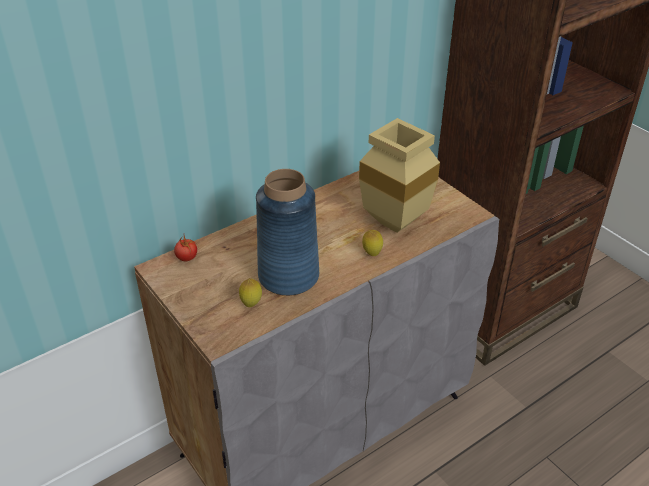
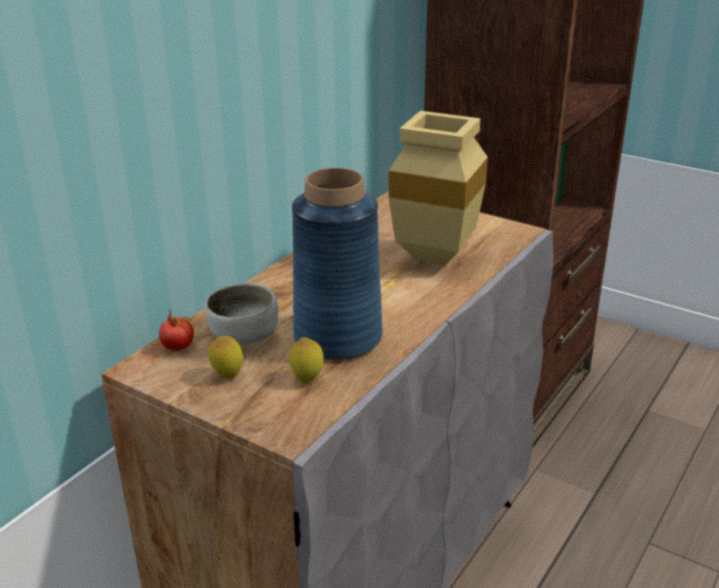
camera: 20 degrees left, 10 degrees down
lemon [362,230,383,256] -> lemon moved to [208,336,243,379]
none -> bowl [205,283,278,345]

